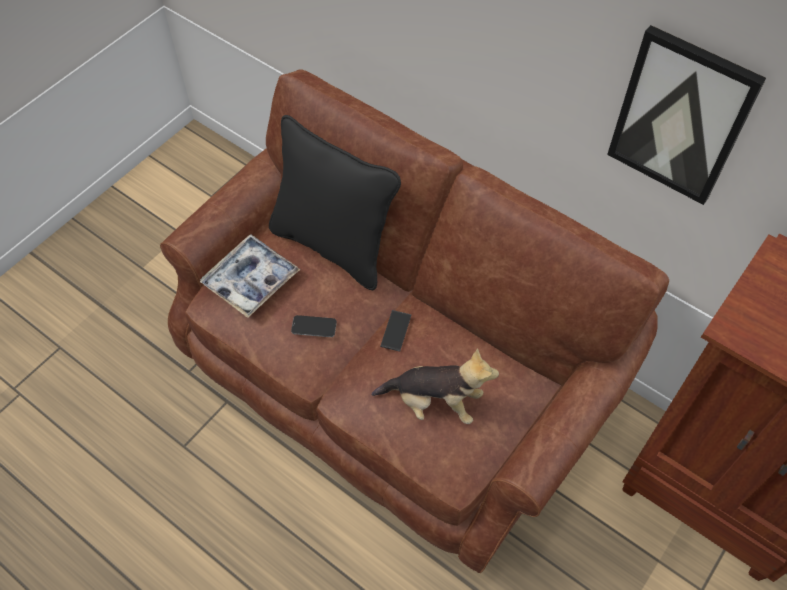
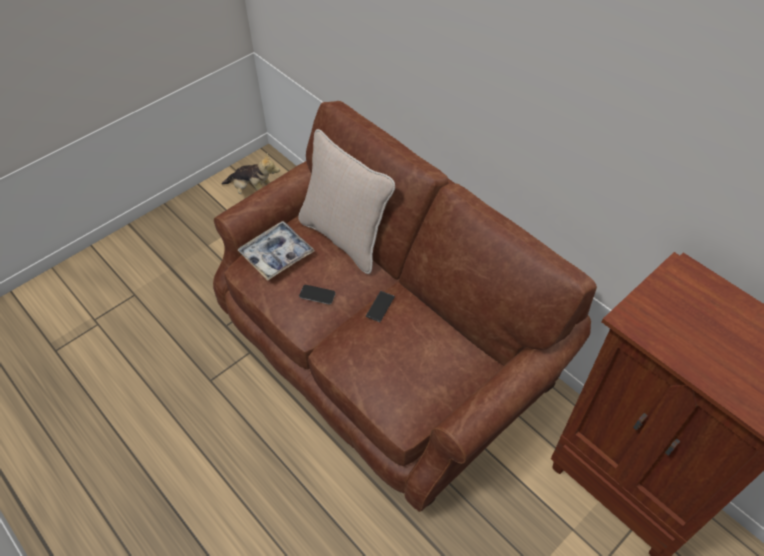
camera: 10 degrees right, 5 degrees down
black pillow [269,115,401,290] -> beige pillow [298,129,395,274]
plush toy [372,349,499,424] -> plush toy moved to [222,153,280,194]
picture [607,25,766,205] -> none

